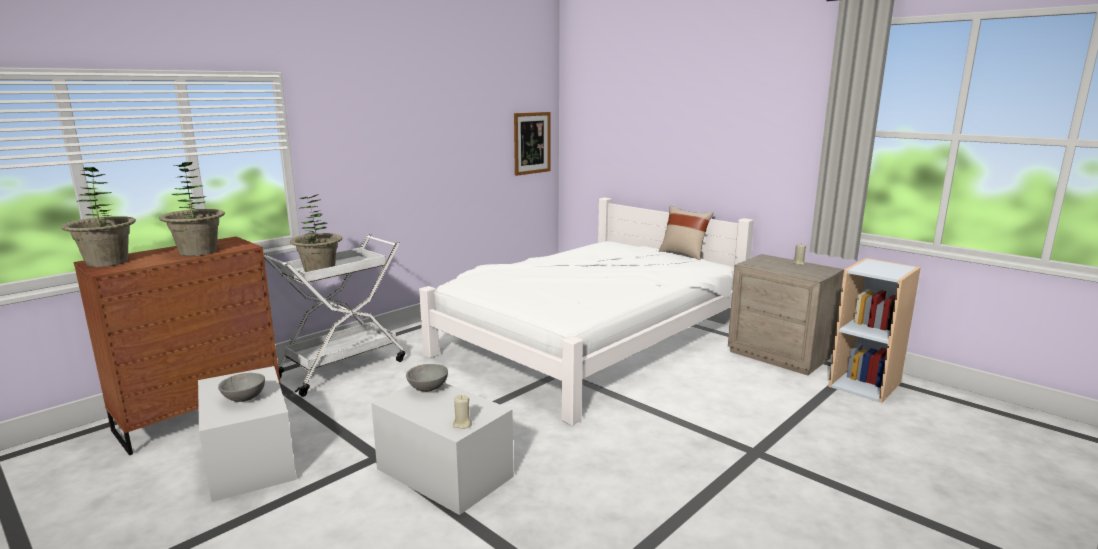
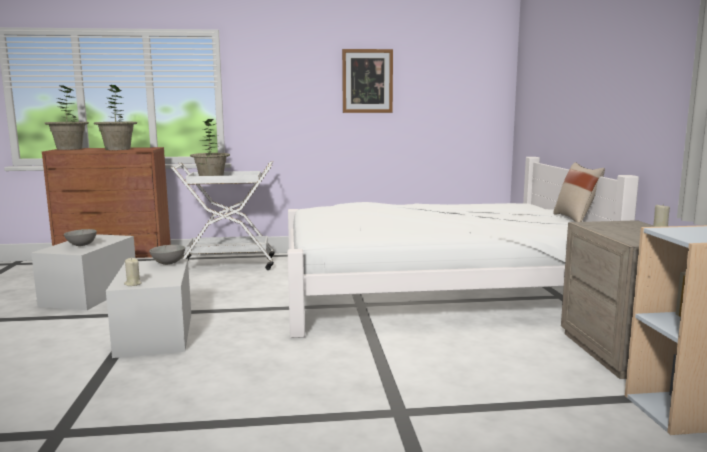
camera: 40 degrees right, 5 degrees down
picture [514,112,550,176] -> picture moved to [342,49,393,113]

